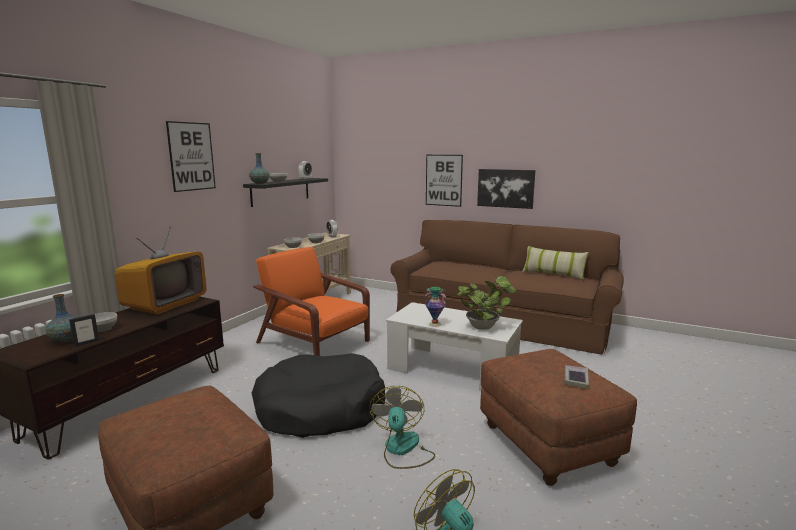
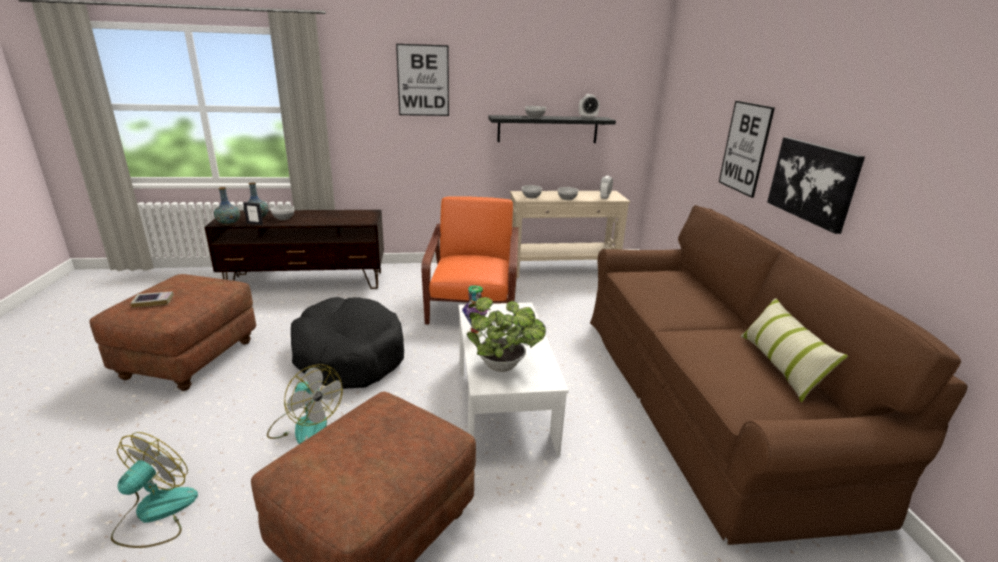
camera: 55 degrees right, 10 degrees up
television [114,226,206,314] -> none
vase [249,153,270,184] -> vase moved to [214,187,240,225]
fan [369,386,435,469] -> fan turned 75 degrees clockwise [267,364,343,444]
book [565,365,589,389] -> book moved to [130,291,174,307]

